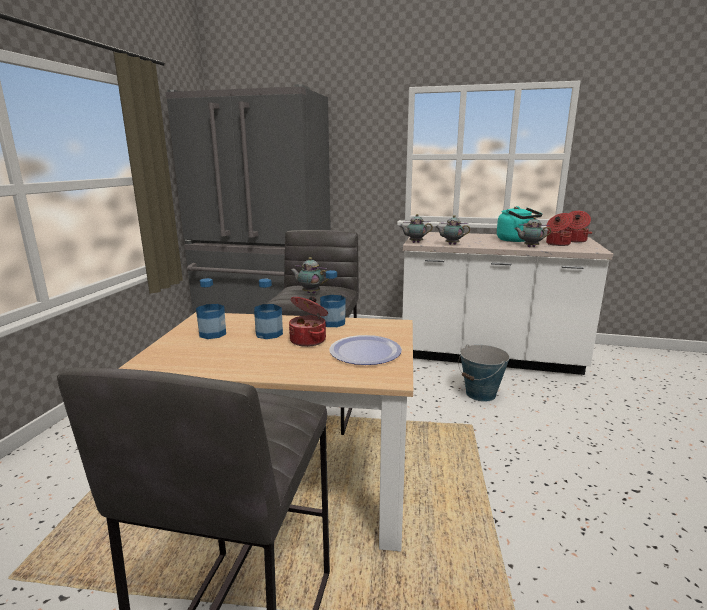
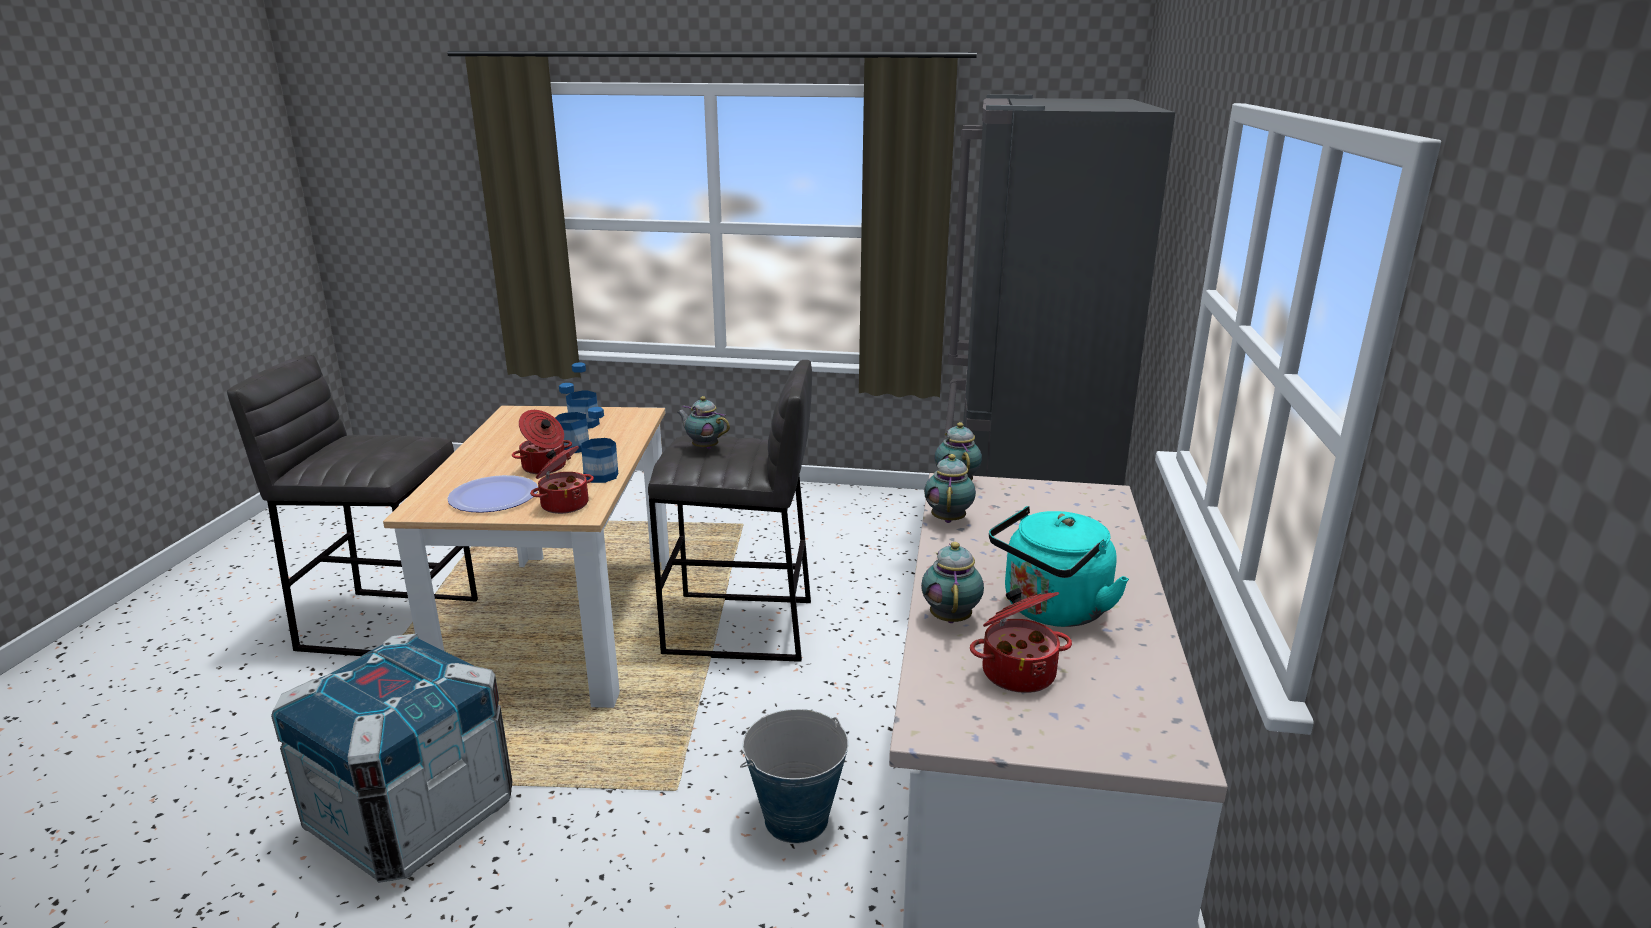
camera: 85 degrees right, 5 degrees up
teapot [290,257,329,294] -> teapot turned 75 degrees counterclockwise [677,396,730,449]
cooking pot [564,211,592,243] -> cooking pot moved to [530,446,594,514]
none -> crate [271,634,513,883]

